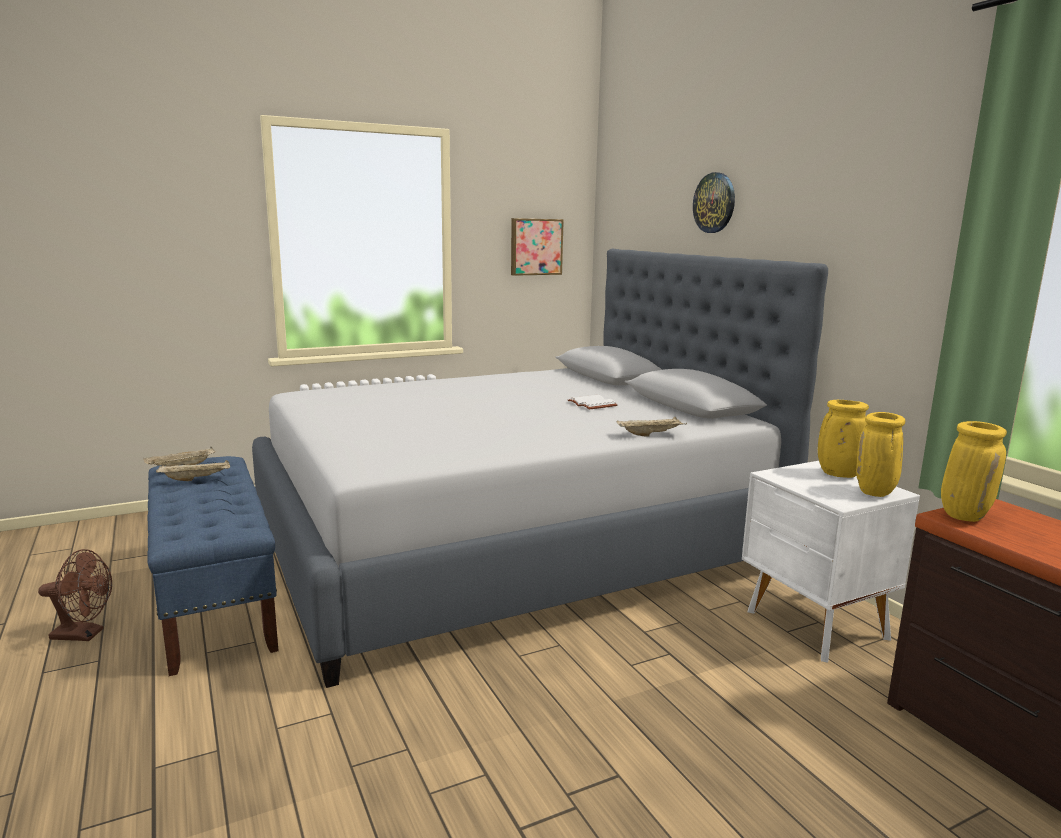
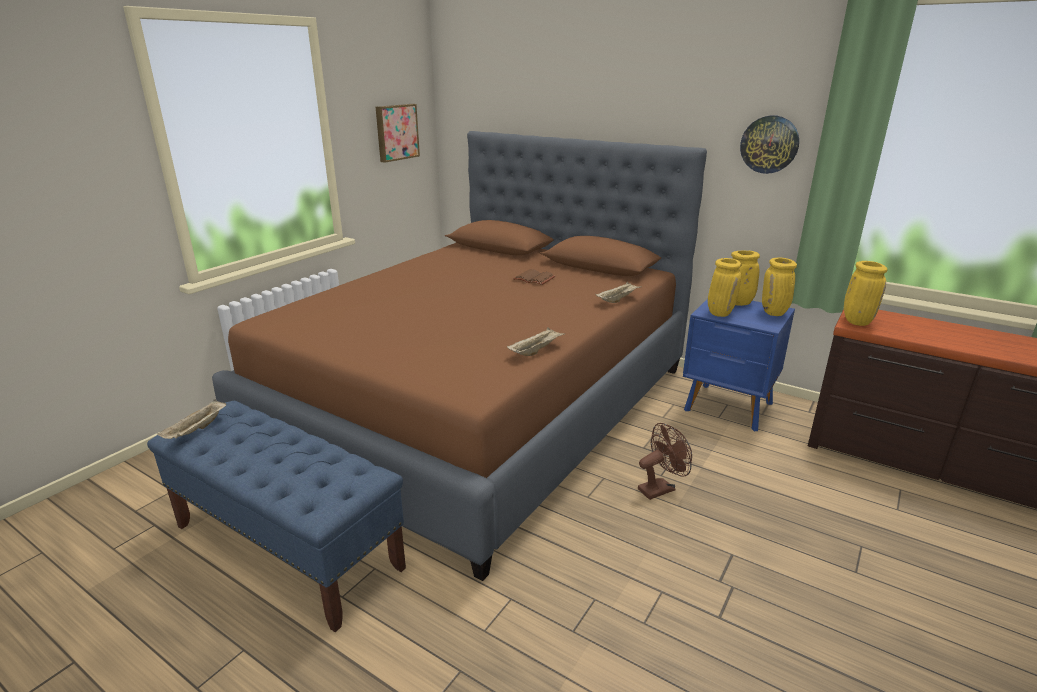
camera: 30 degrees left, 10 degrees up
brown fan [38,549,112,641] -> brown fan moved to [638,423,692,500]
beige tray [156,460,230,481] -> beige tray moved to [507,327,564,356]
grey bed [252,249,828,688] -> brown bed [212,131,707,581]
white book [568,395,617,410] -> brown book [513,269,555,285]
wall clock [693,172,735,233] -> wall clock moved to [740,115,799,174]
white nightstand [742,461,920,663] -> blue nightstand [683,299,795,432]
none -> yellow vase [708,258,742,317]

